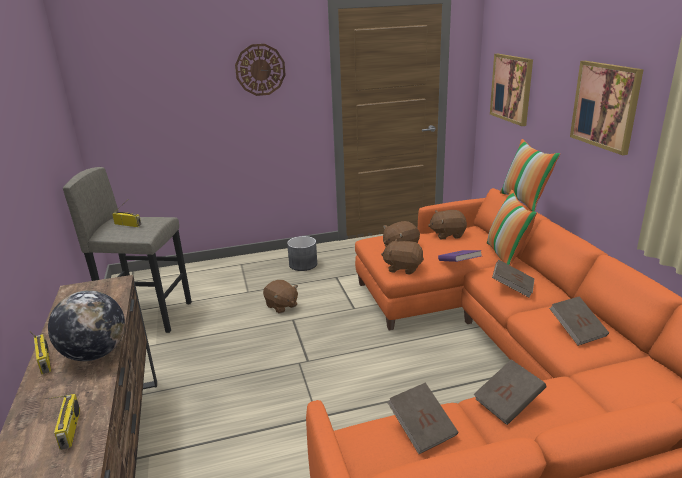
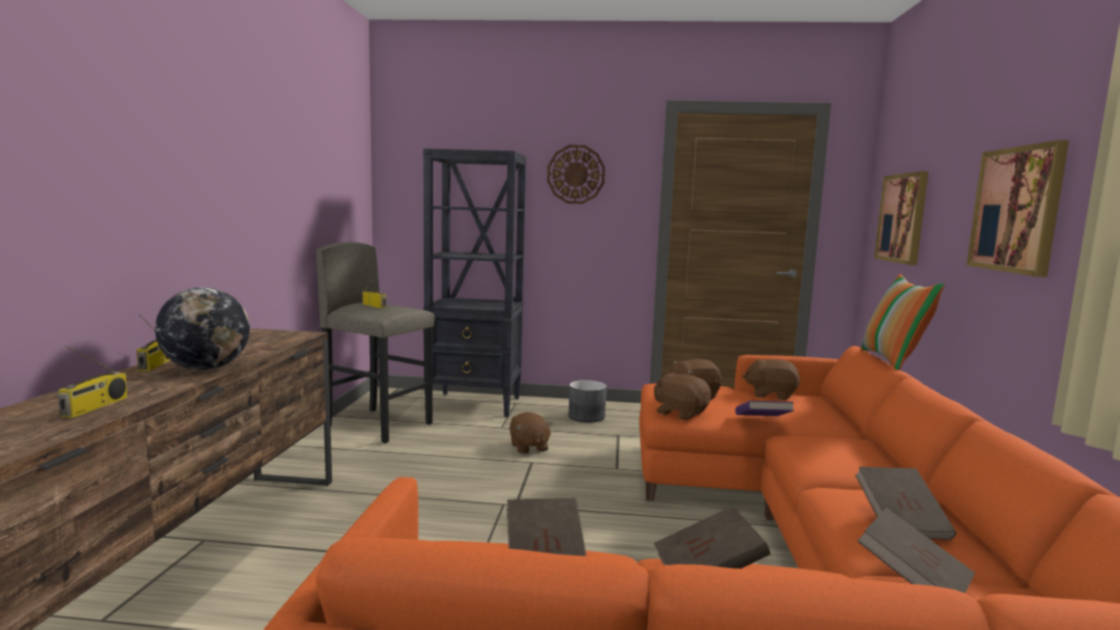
camera: 20 degrees right, 15 degrees down
pillow [487,190,537,266] -> none
brown book [492,260,534,298] -> brown book moved to [857,508,975,593]
none -> black bookcase [423,149,526,417]

